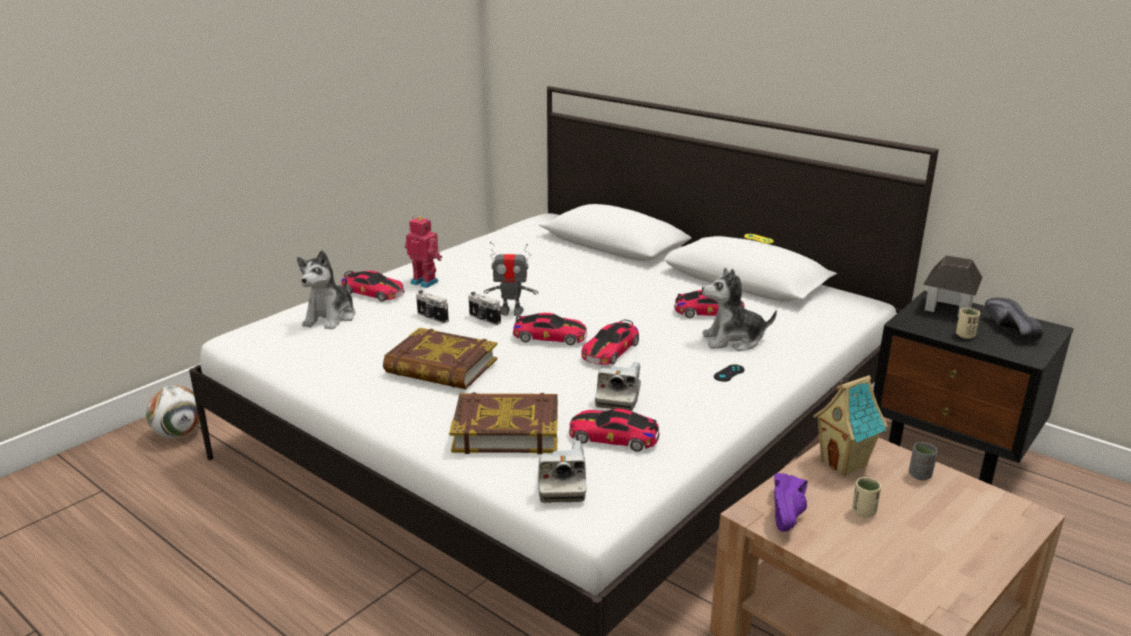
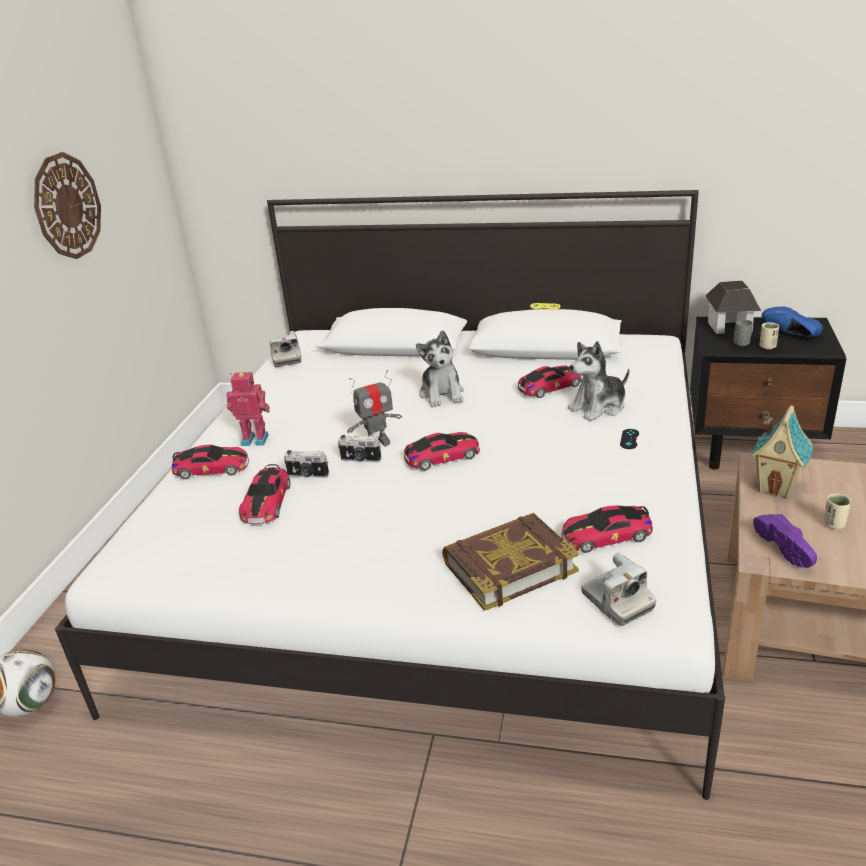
camera: 25 degrees left, 5 degrees up
plush toy [297,250,355,329] -> plush toy moved to [416,330,464,407]
book [383,328,497,389] -> none
toy car [582,320,639,365] -> toy car moved to [239,464,291,524]
camera [595,362,641,411] -> camera moved to [270,331,301,367]
grey cup [909,442,938,480] -> grey cup moved to [733,319,753,346]
black shoe [985,298,1043,340] -> blue shoe [762,306,823,337]
none -> wall clock [34,152,101,259]

